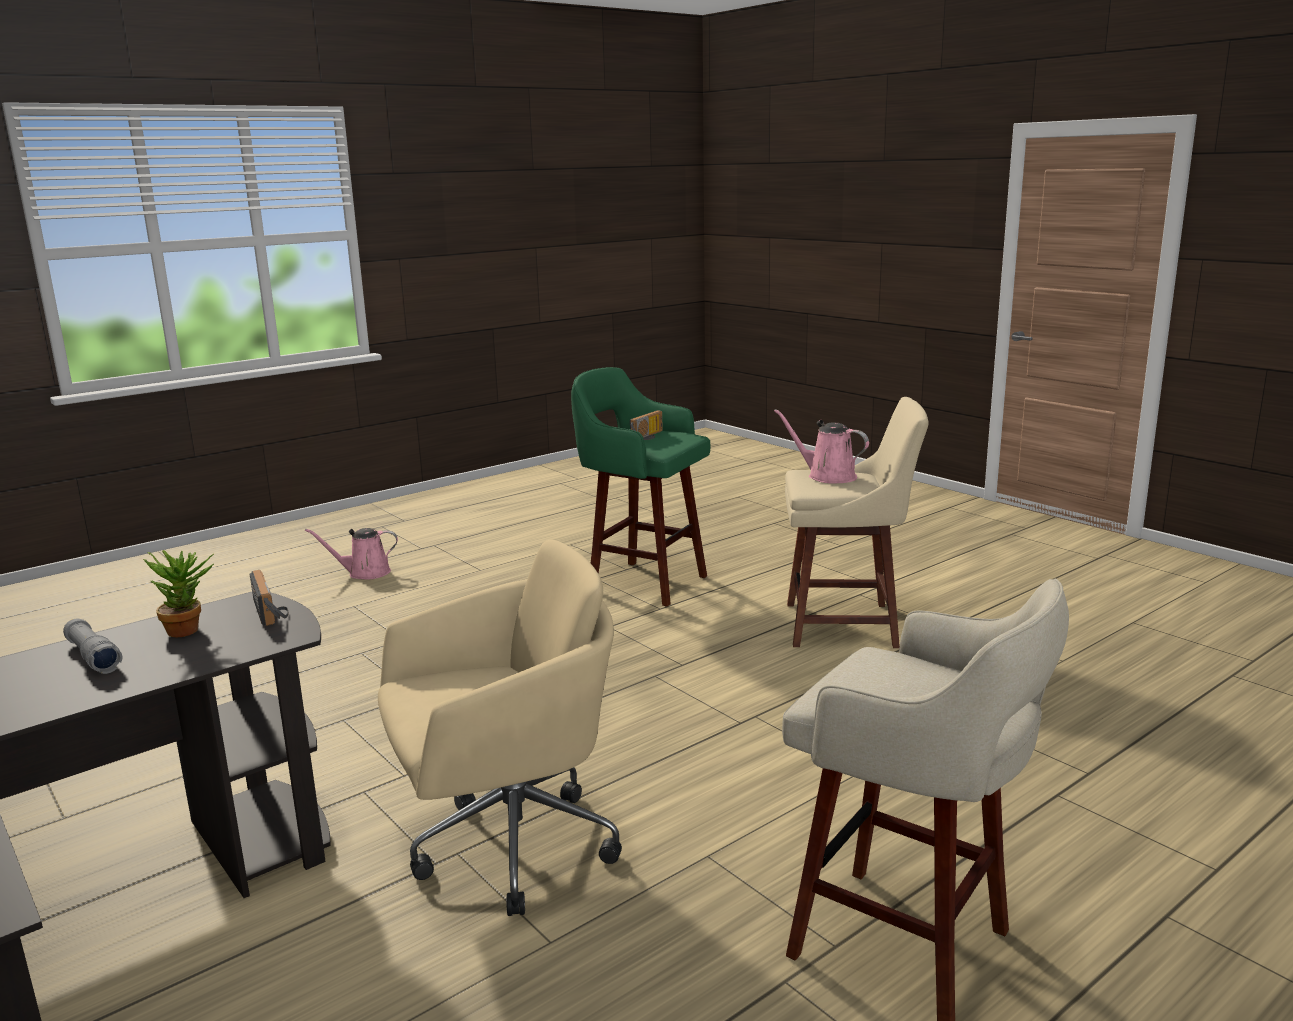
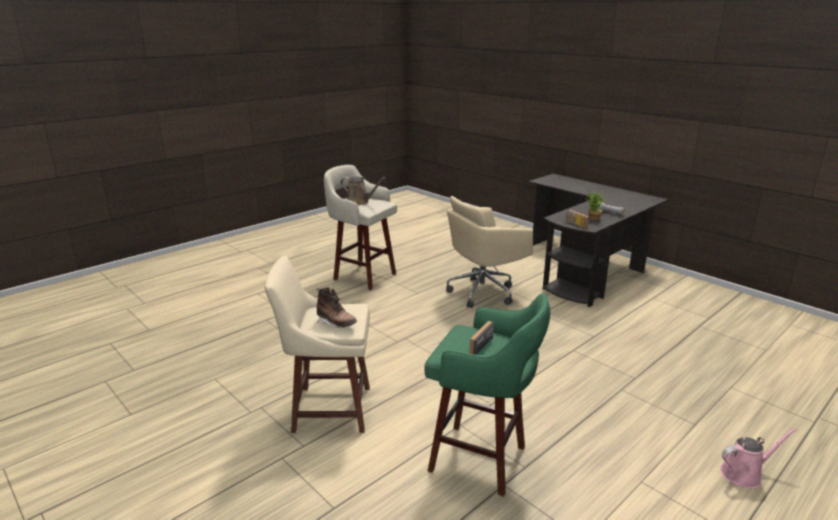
camera: 175 degrees right, 5 degrees up
pink watering can [774,409,869,483] -> brown boot [316,287,357,328]
none -> brown watering can [341,176,386,205]

